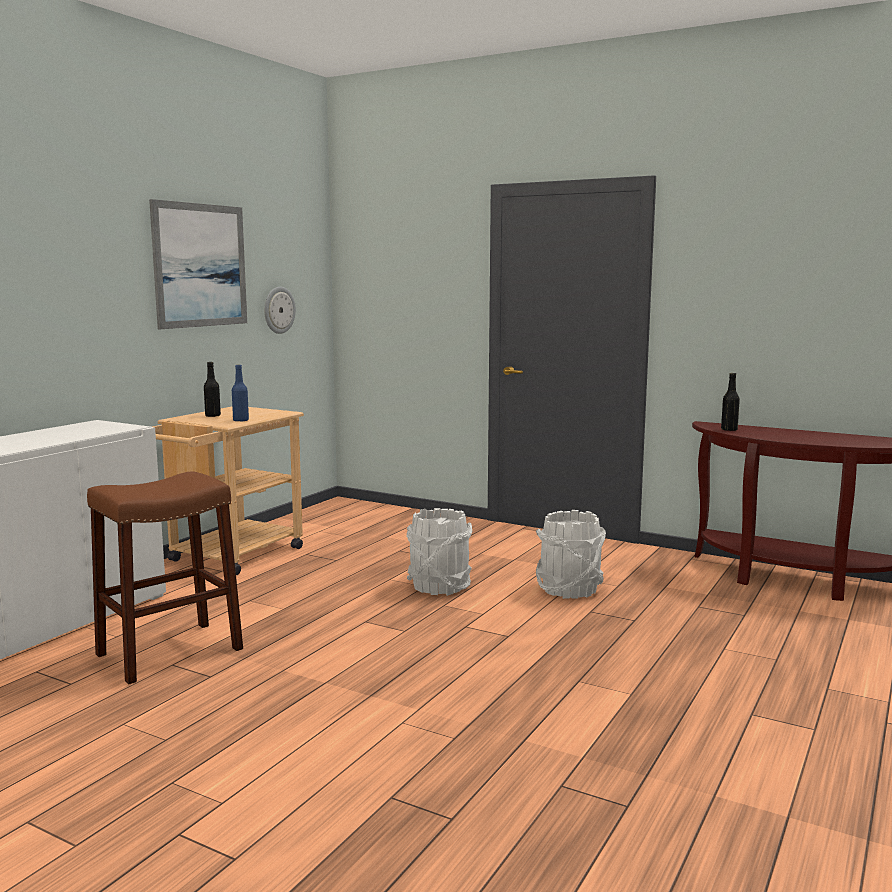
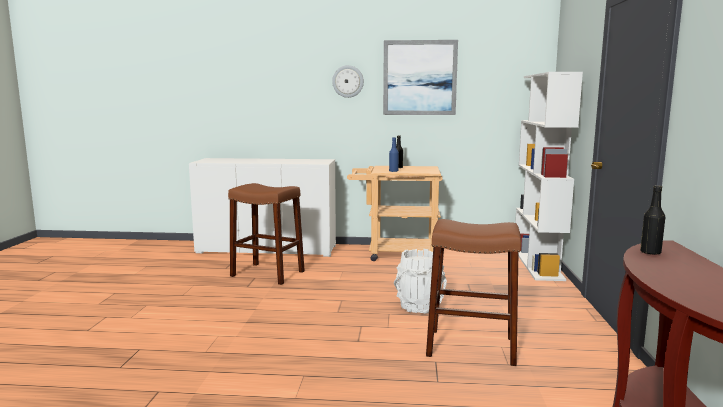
camera: 65 degrees right, 0 degrees up
wall clock [264,287,296,334] -> wall clock moved to [332,65,364,98]
white bucket [536,510,606,599] -> brown stool [426,219,521,366]
none -> white bookcase [515,72,583,281]

